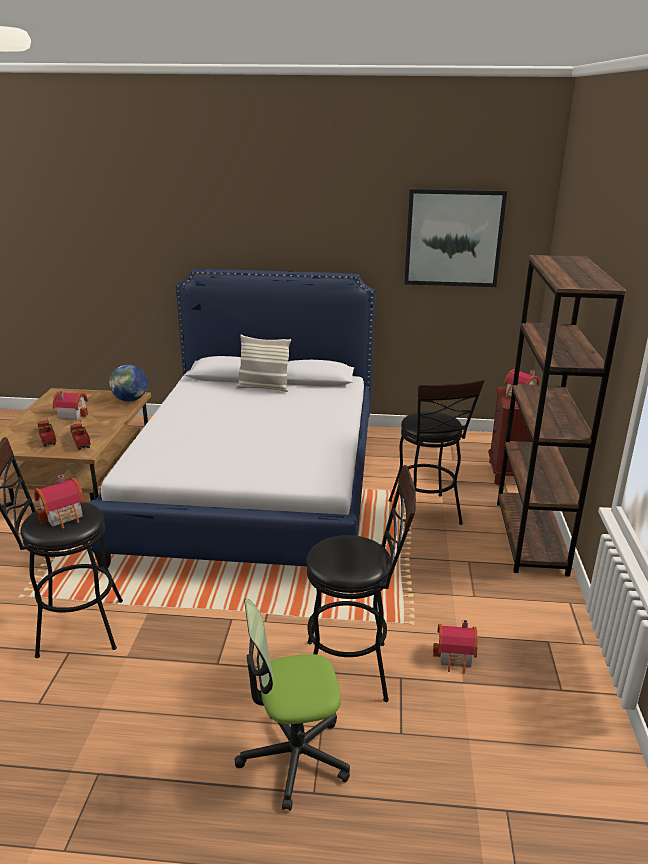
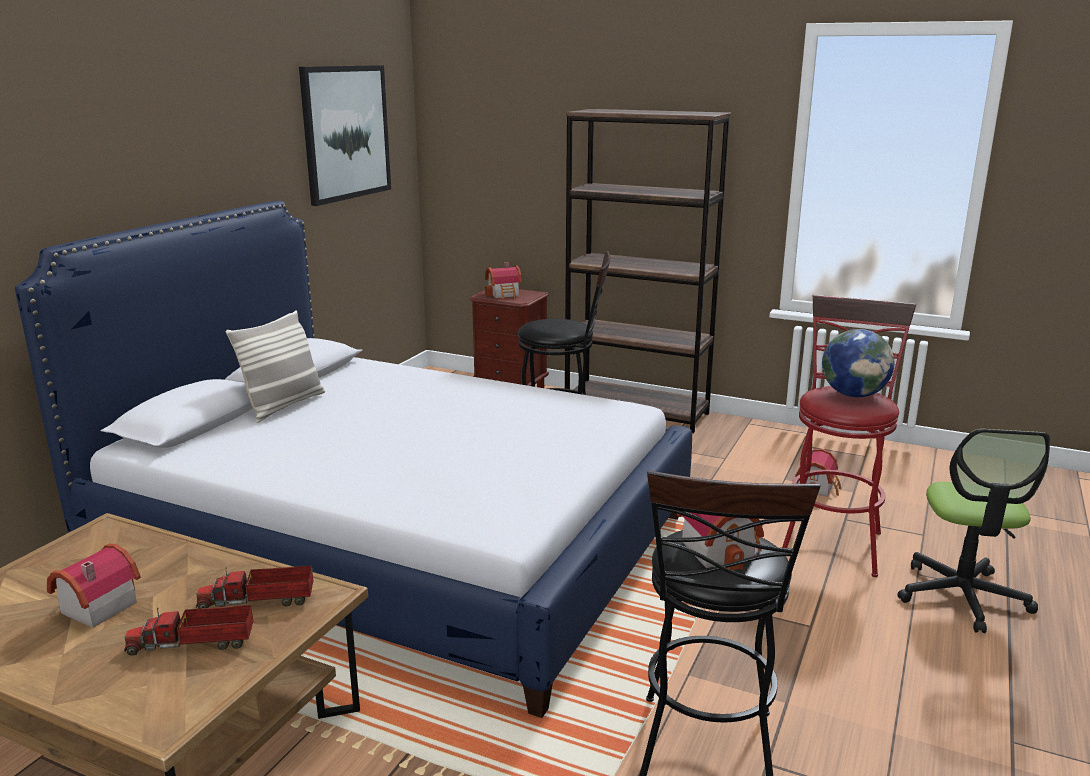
camera: 70 degrees left, 5 degrees down
globe [109,365,148,402] -> globe moved to [822,329,894,397]
black stool [306,465,416,702] -> red stool [782,295,916,577]

